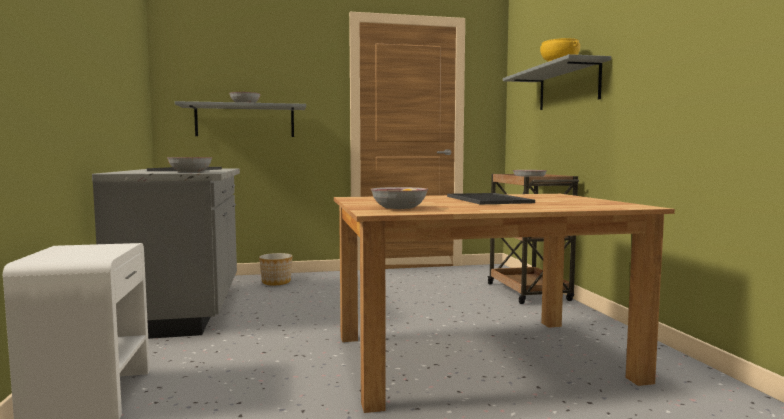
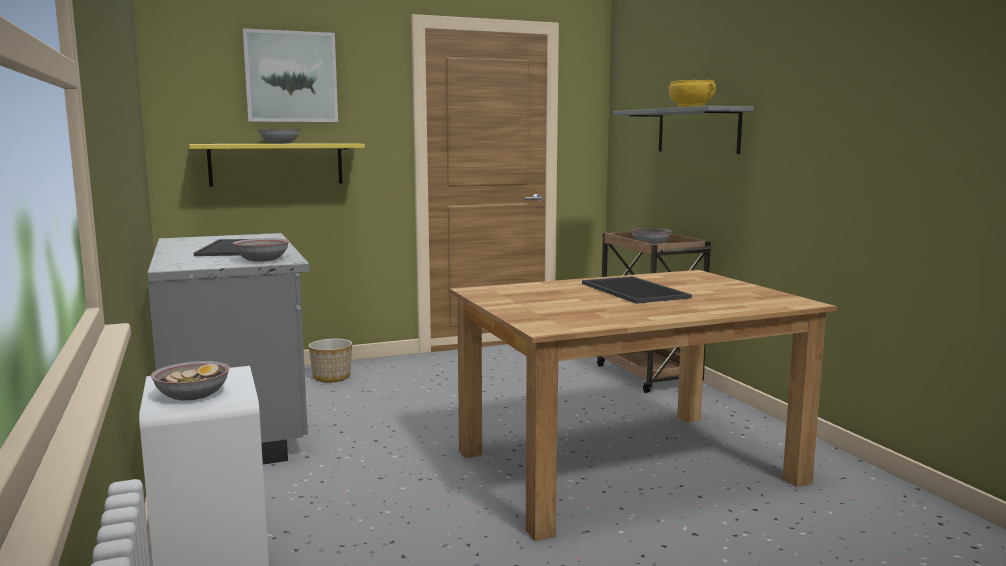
camera: 10 degrees left, 5 degrees up
grey shelf [175,101,306,137] -> yellow shelf [189,143,365,187]
bowl [371,187,428,209] -> bowl moved to [151,361,230,401]
none -> picture [242,28,338,122]

